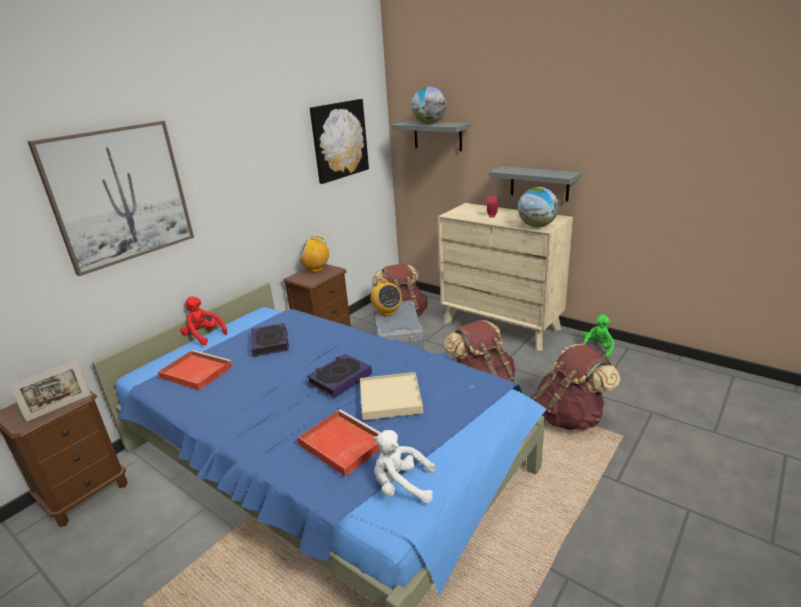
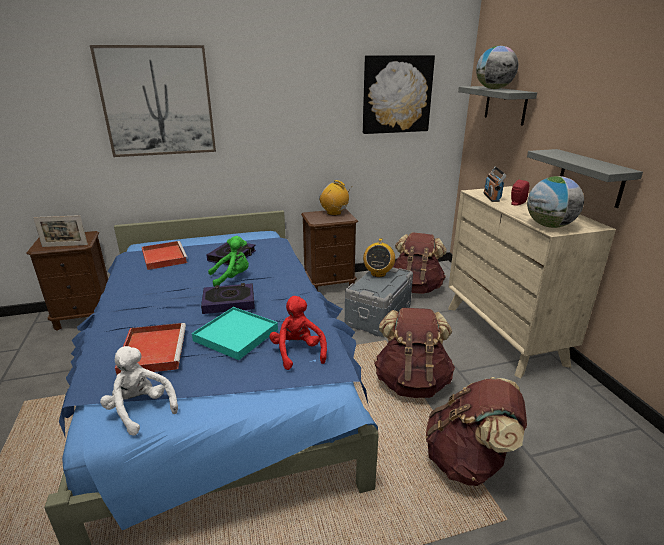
camera: 35 degrees right, 0 degrees up
red plush toy [180,297,227,345] -> red plush toy moved to [269,296,327,370]
beige tray [360,372,423,420] -> turquoise tray [192,307,278,360]
green plush toy [583,314,615,359] -> green plush toy moved to [208,236,249,287]
none -> radio [483,167,507,202]

